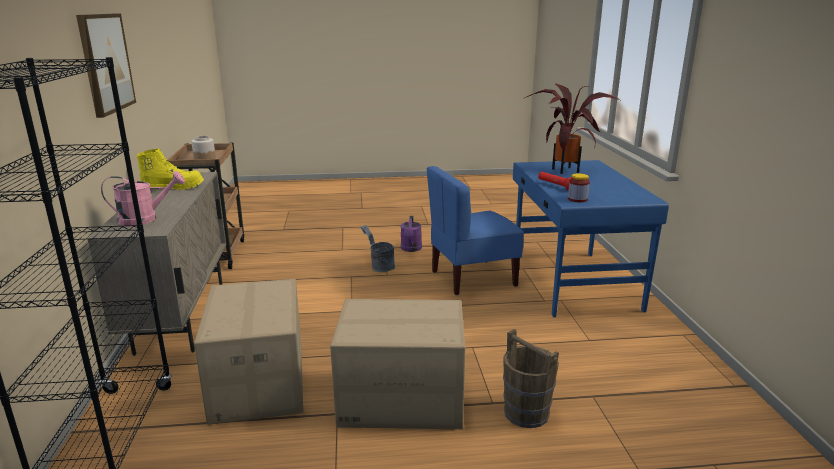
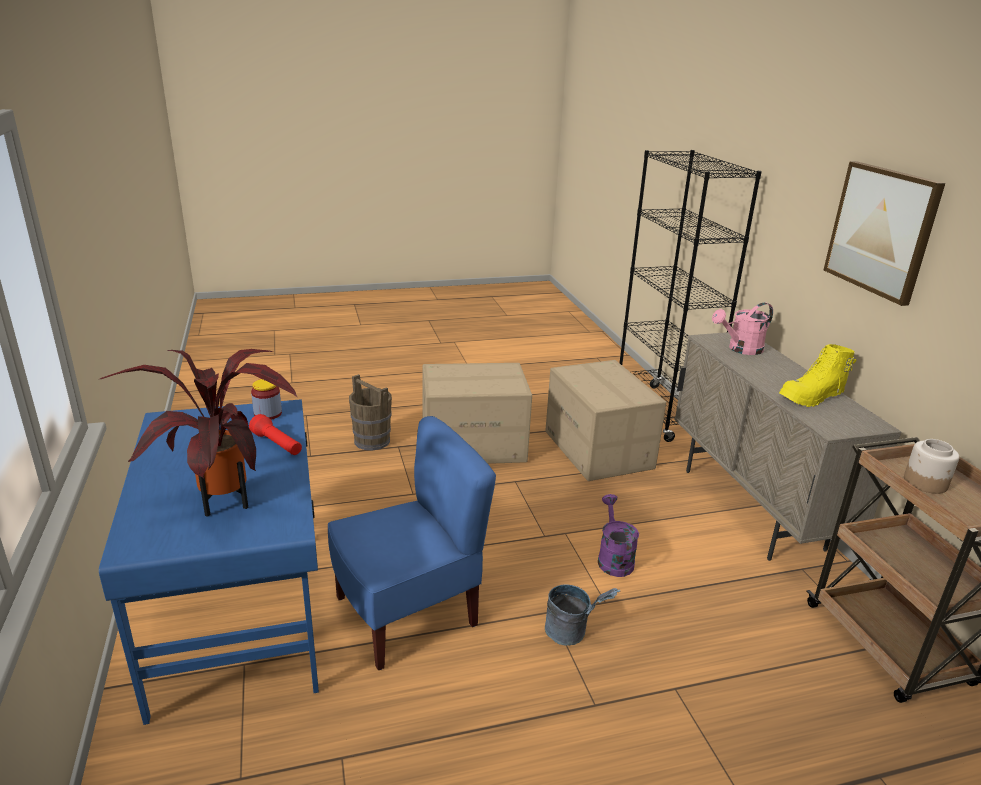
camera: 170 degrees right, 5 degrees up
purple watering can [400,216,422,252] -> purple watering can moved to [598,494,639,577]

